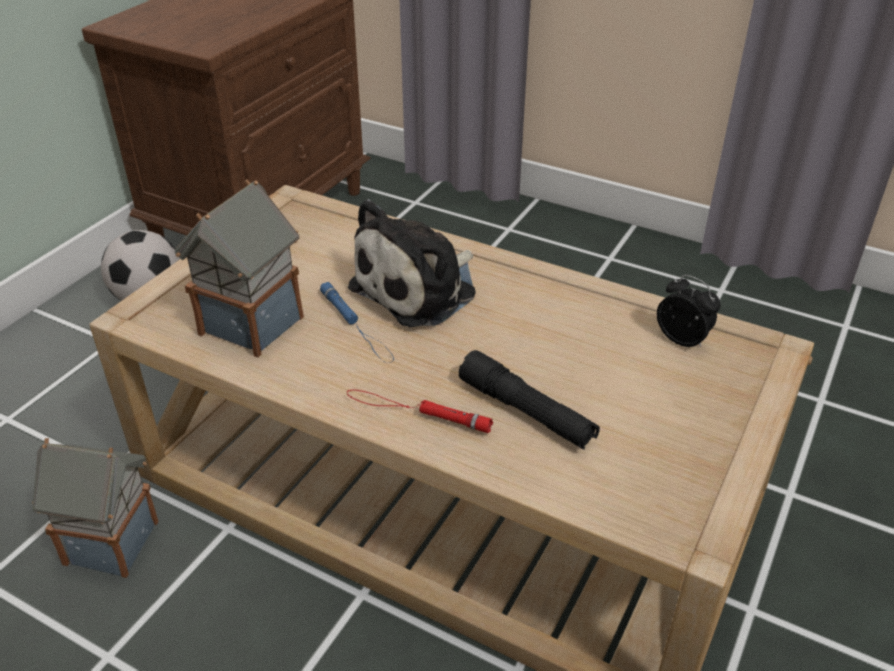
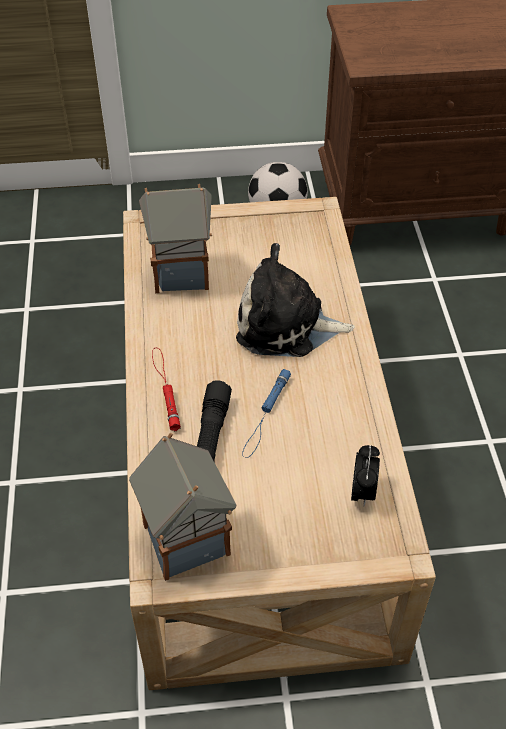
camera: 55 degrees right, 10 degrees up
toy house [32,438,159,578] -> toy house moved to [129,433,236,581]
blue flashlight [320,282,394,363] -> blue flashlight moved to [242,369,291,458]

